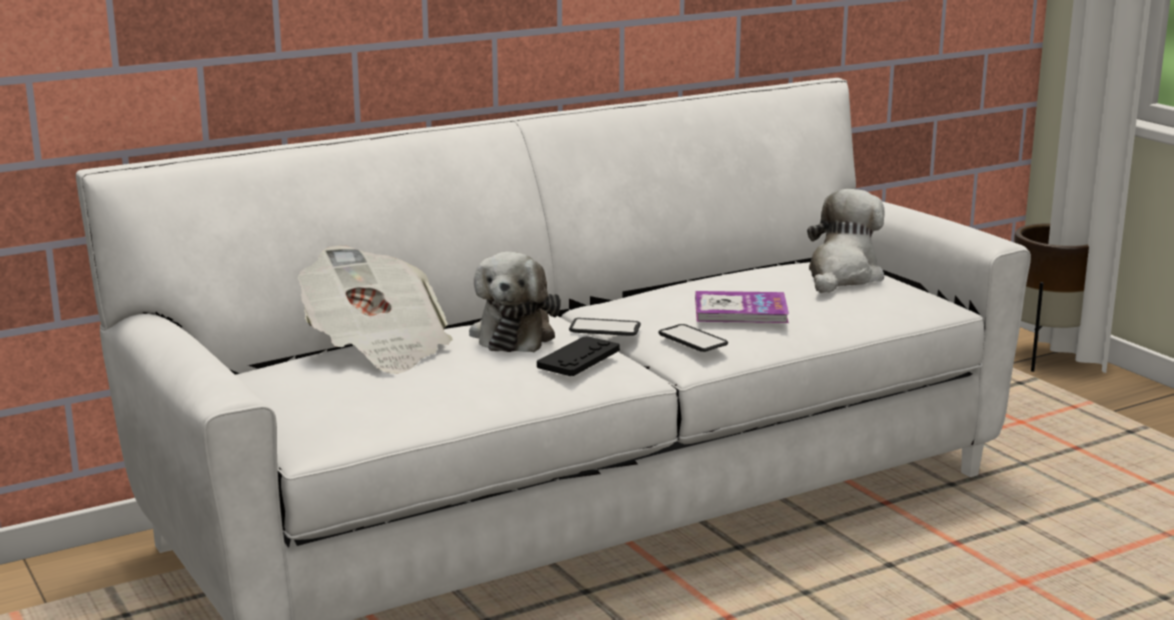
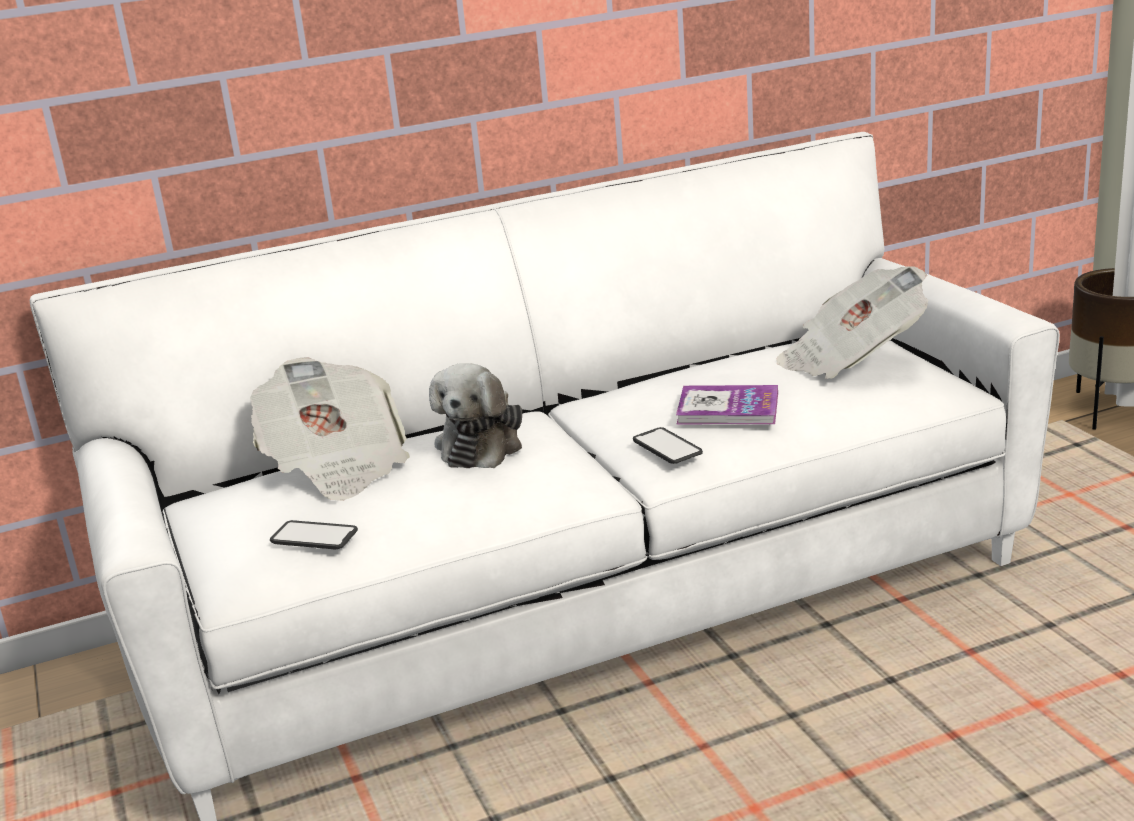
camera: 10 degrees right, 5 degrees up
black game controller [537,336,620,376] -> none
phone [569,318,641,336] -> phone moved to [270,520,358,549]
plush toy [807,189,885,293] -> newspaper [776,266,928,379]

